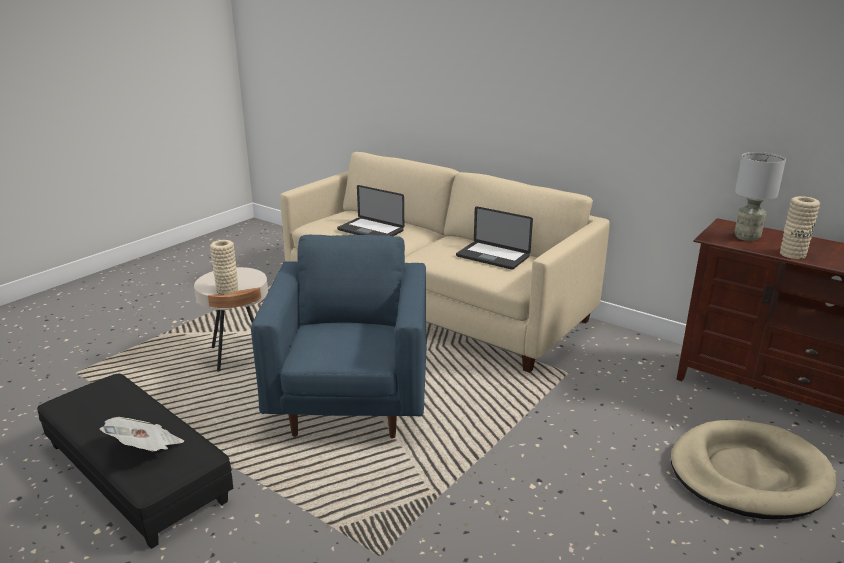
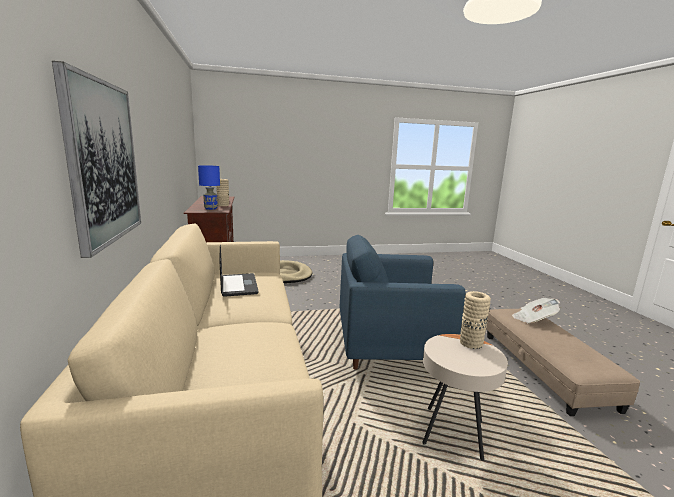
camera: 140 degrees left, 10 degrees down
black ottoman [37,374,233,549] -> beige ottoman [486,309,640,416]
blue armchair [251,235,427,438] -> blue armchair turned 45 degrees clockwise [340,235,465,370]
laptop [337,185,404,236] -> none
grey table lamp [734,152,786,241] -> blue table lamp [198,165,220,210]
none -> picture [52,61,141,258]

